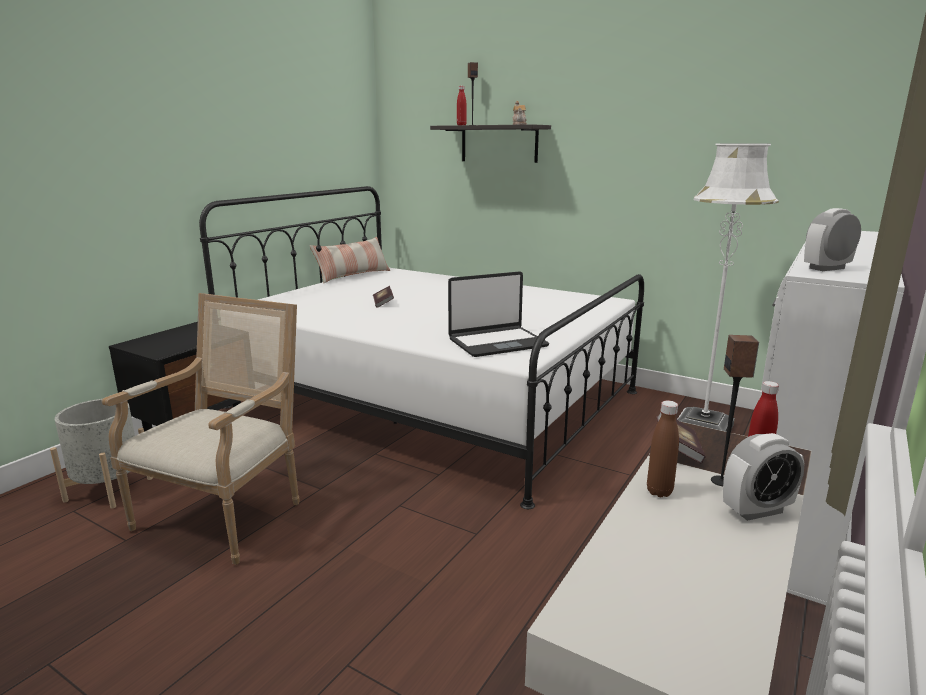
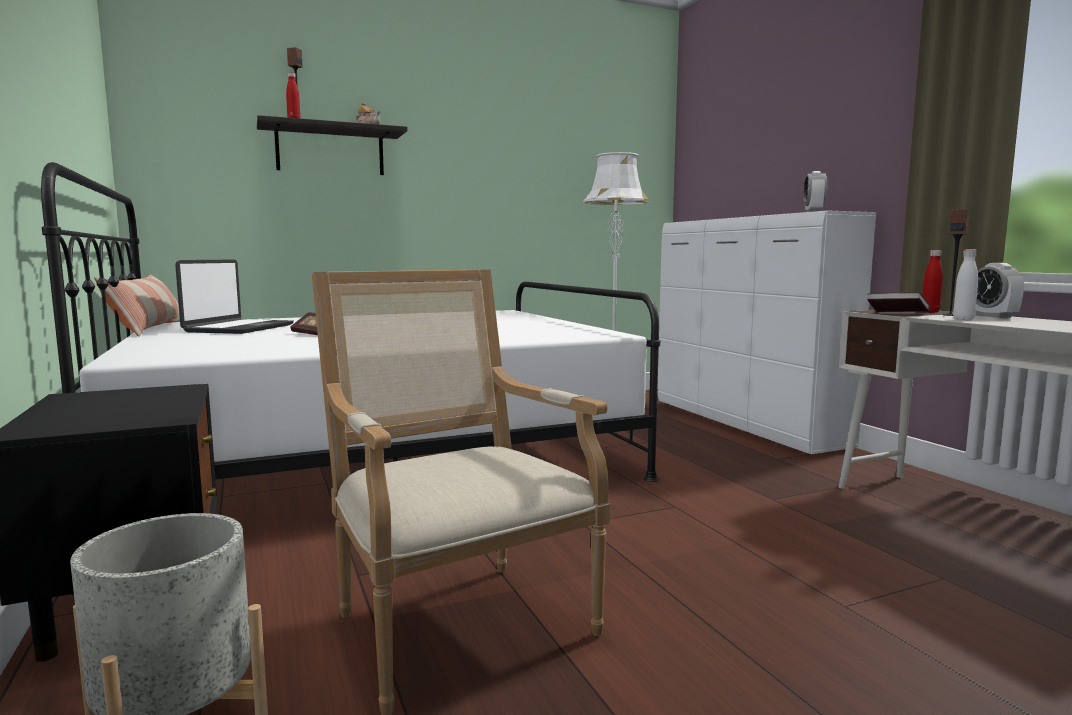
camera: 55 degrees left, 10 degrees down
laptop [448,271,549,357] -> laptop moved to [175,259,294,334]
brown bottle [647,401,679,497] -> white bottle [953,249,978,320]
alarm clock [723,433,804,521] -> alarm clock turned 150 degrees clockwise [975,263,1024,318]

